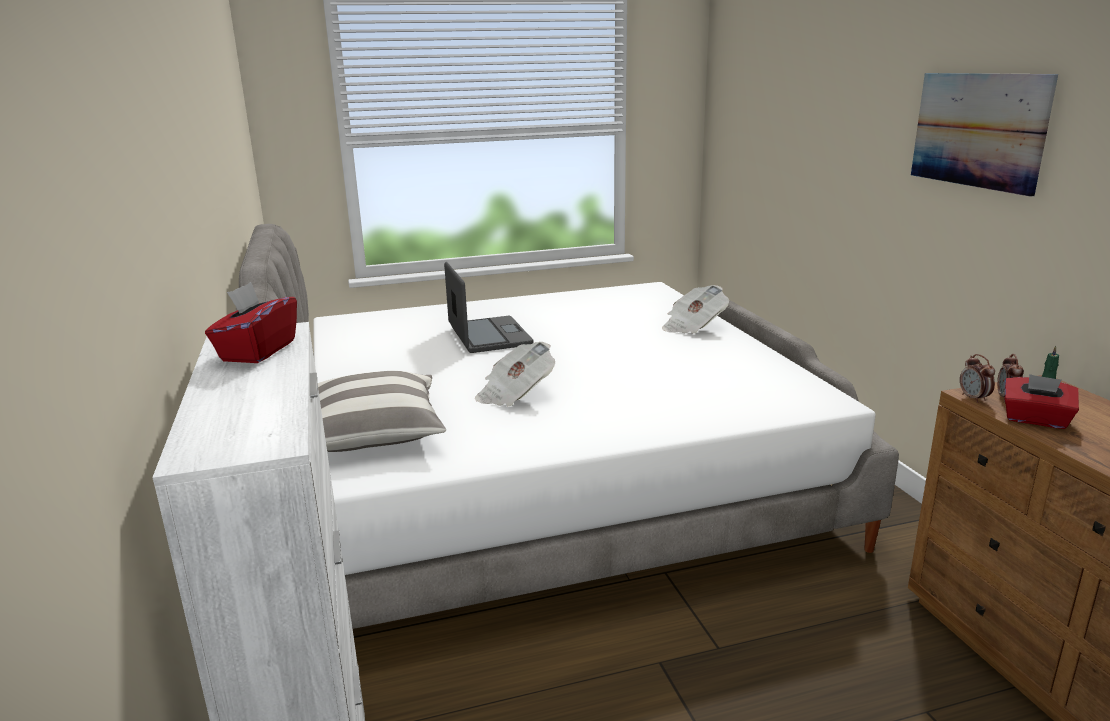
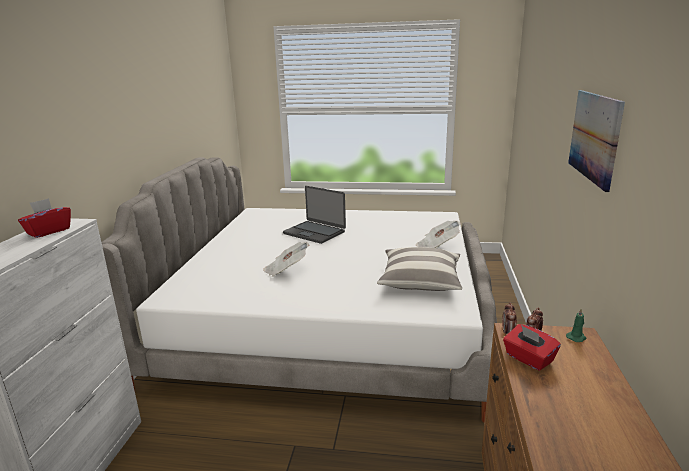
camera: 25 degrees right, 0 degrees up
pillow [318,371,446,452] -> pillow moved to [377,247,462,291]
laptop [444,262,534,353] -> laptop turned 120 degrees clockwise [283,186,346,244]

